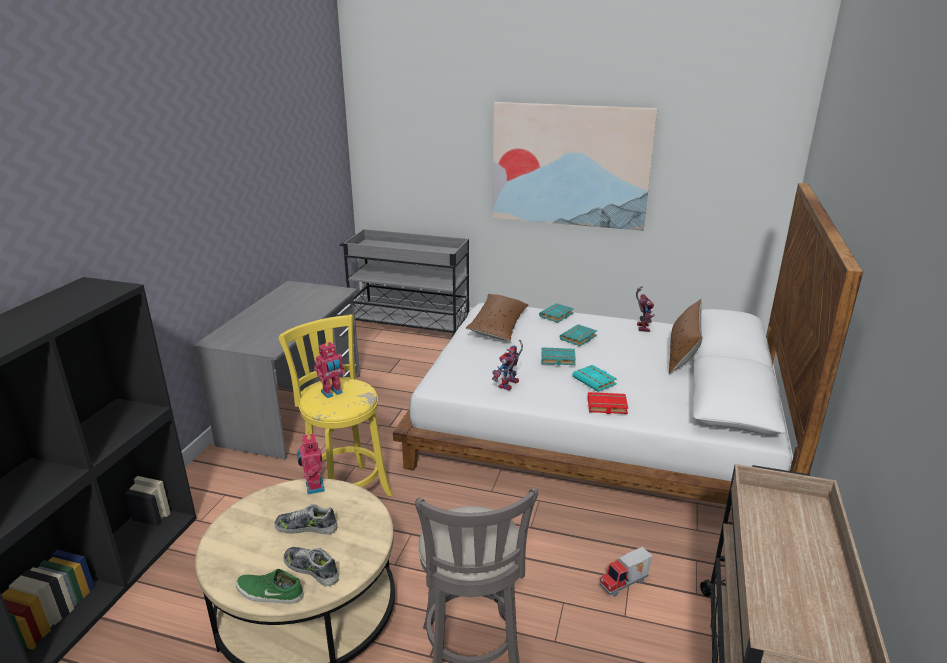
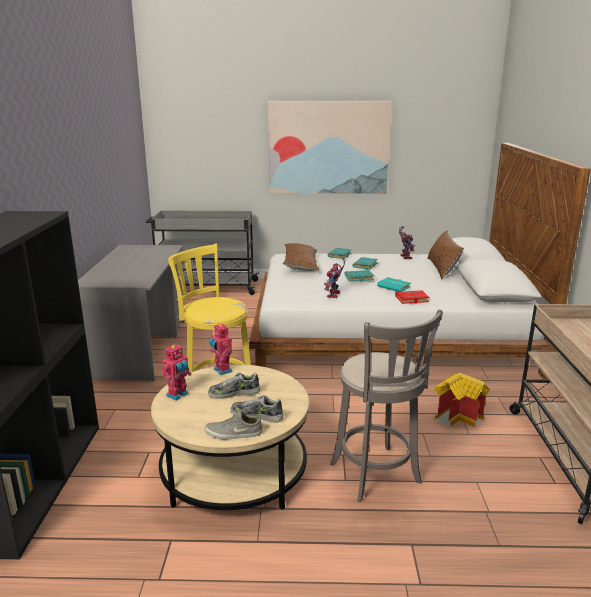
camera: 15 degrees left, 5 degrees down
green shoe [236,569,304,604] -> grey shoe [205,410,263,440]
toy robot [314,342,346,398] -> toy robot moved to [161,345,191,401]
toy truck [599,547,652,597] -> toy house [433,373,489,427]

